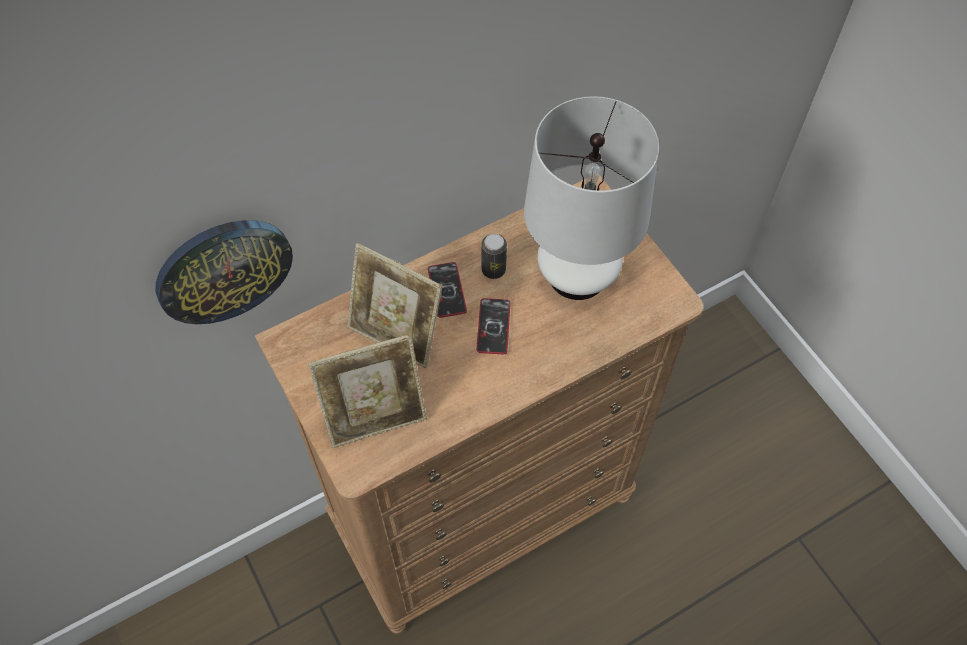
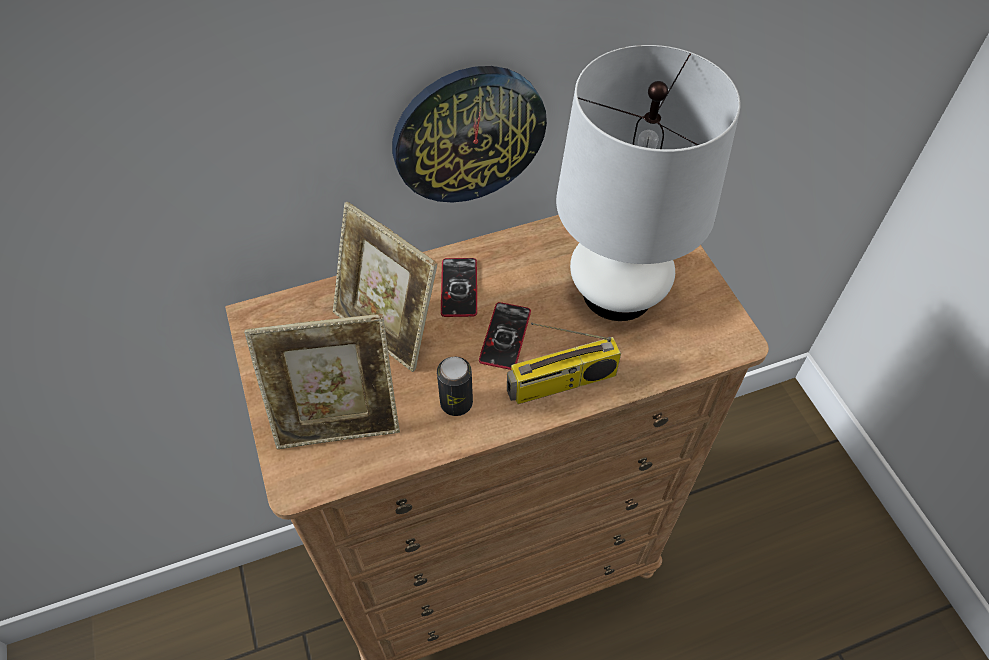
camera: 10 degrees right, 5 degrees down
wall clock [155,220,293,324] -> wall clock moved to [392,66,547,203]
can [481,234,507,279] -> can moved to [437,357,473,416]
none -> radio [507,323,621,404]

